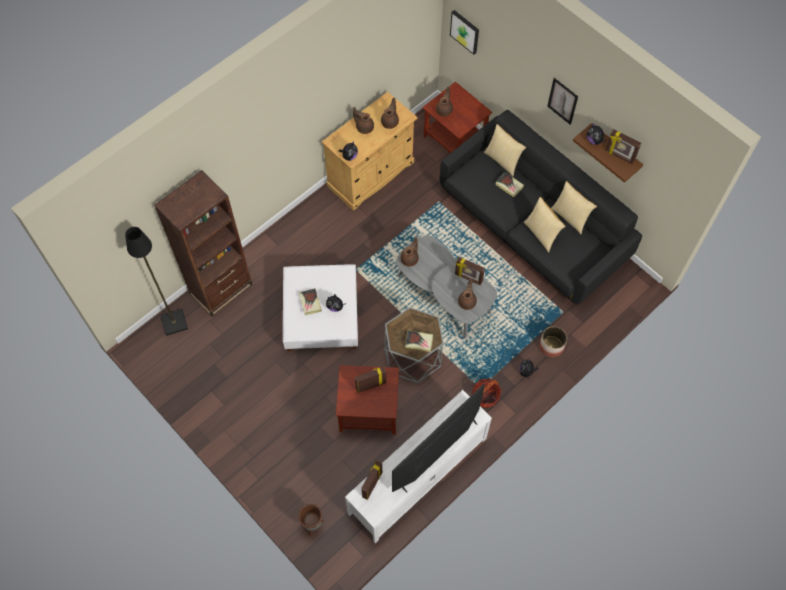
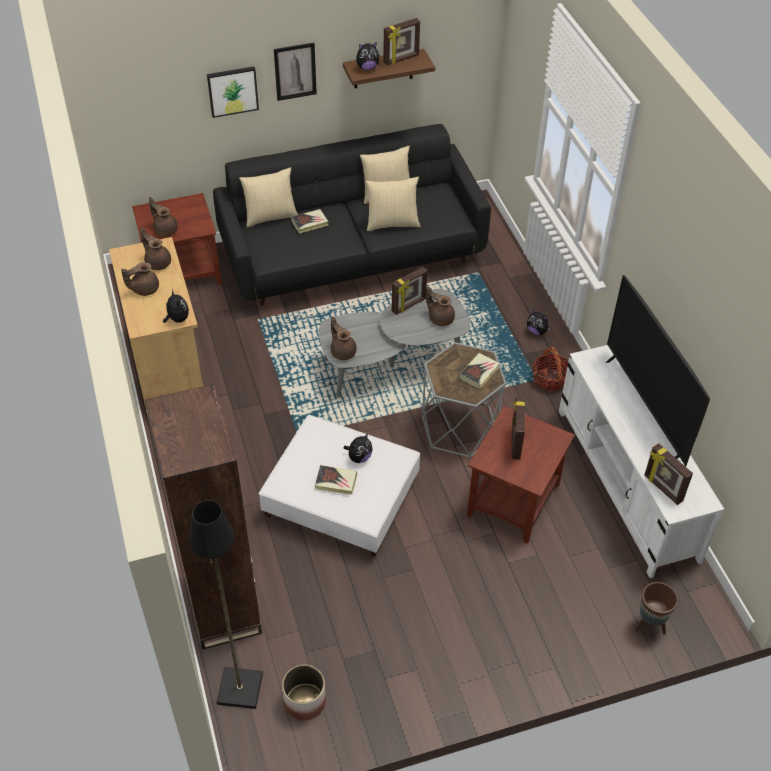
camera: 65 degrees left, 15 degrees down
picture [450,10,479,55] -> picture moved to [207,66,259,118]
planter [539,326,567,357] -> planter moved to [282,664,326,720]

